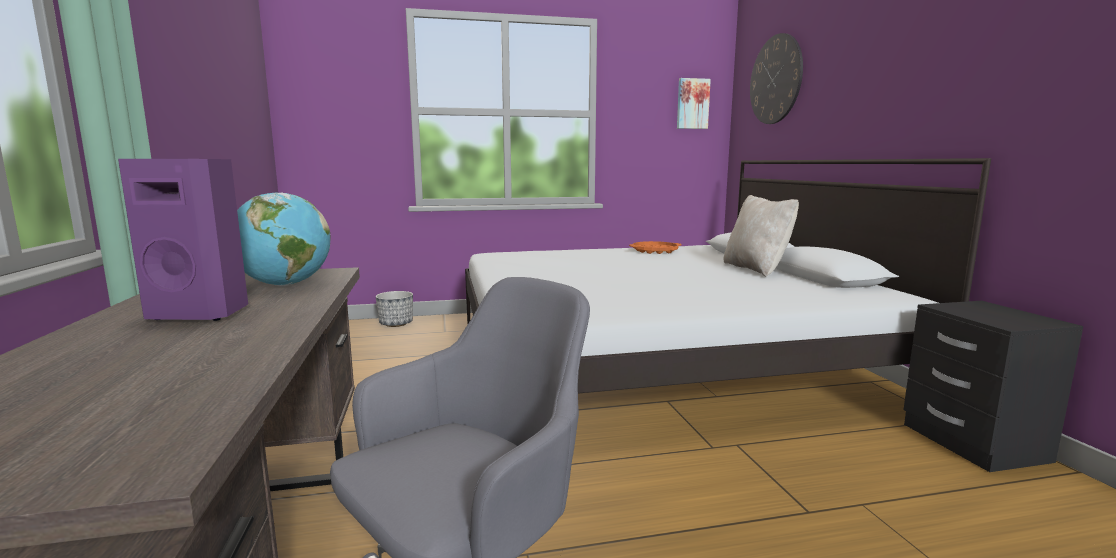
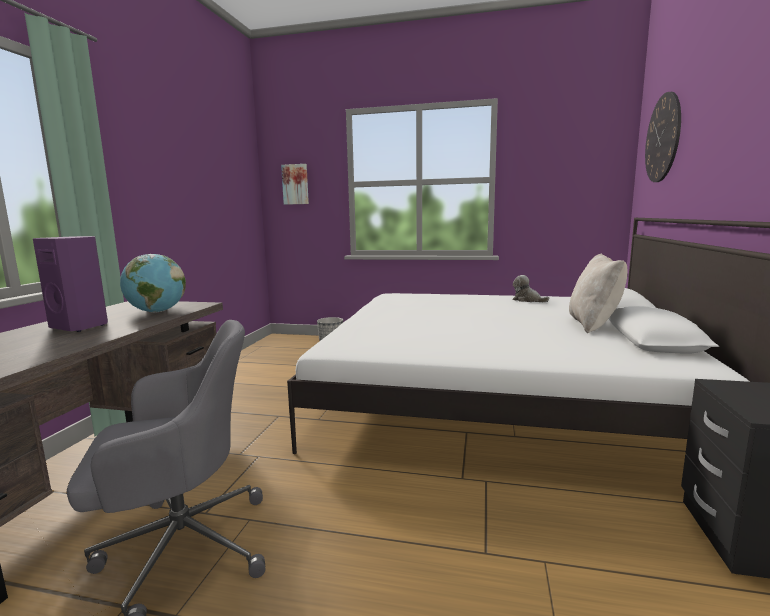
camera: 25 degrees right, 0 degrees up
orange tray [629,241,682,254] -> plush toy [513,275,549,302]
picture [677,78,711,129] -> picture moved to [281,164,309,205]

